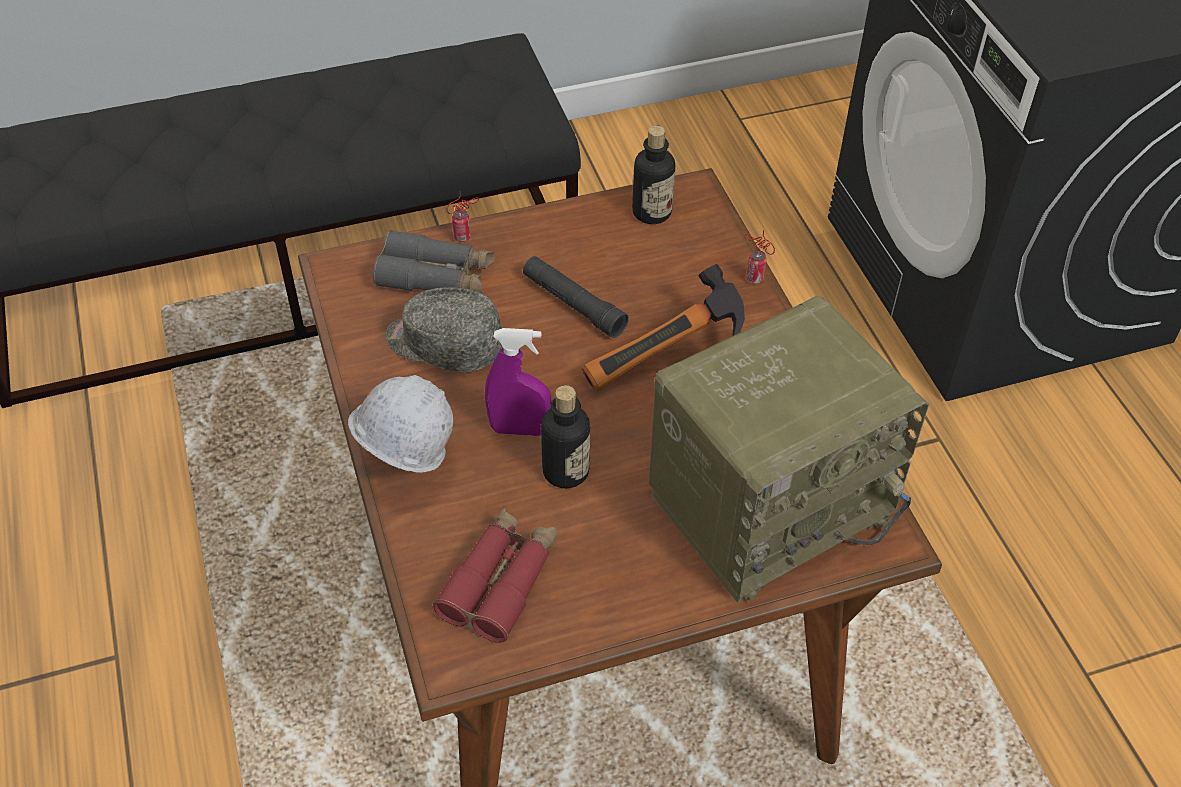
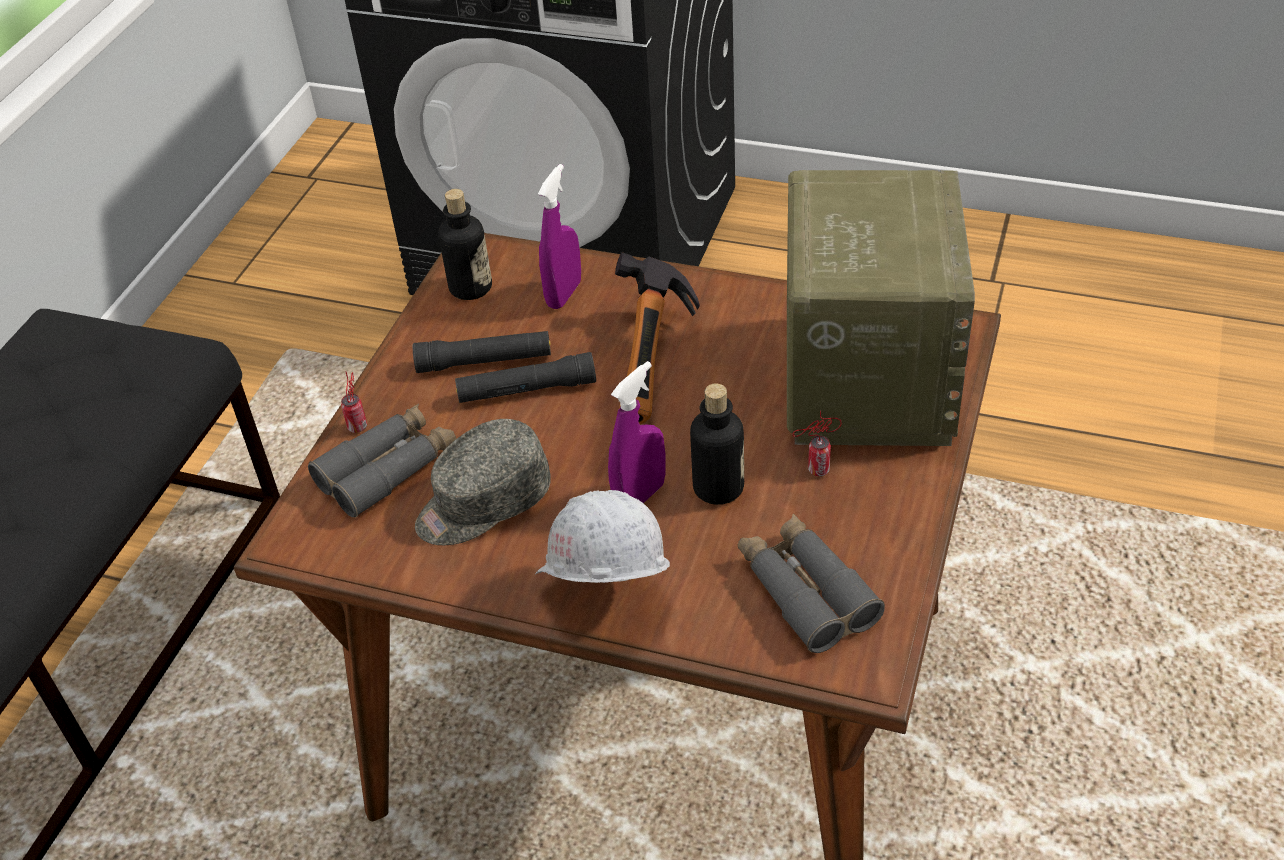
camera: 50 degrees left, 5 degrees down
red binoculars [433,508,558,643] -> grey binoculars [738,514,885,653]
can [745,230,775,284] -> can moved to [792,411,842,476]
none -> black flashlight [413,331,551,373]
none -> purple spray bottle [538,164,581,309]

